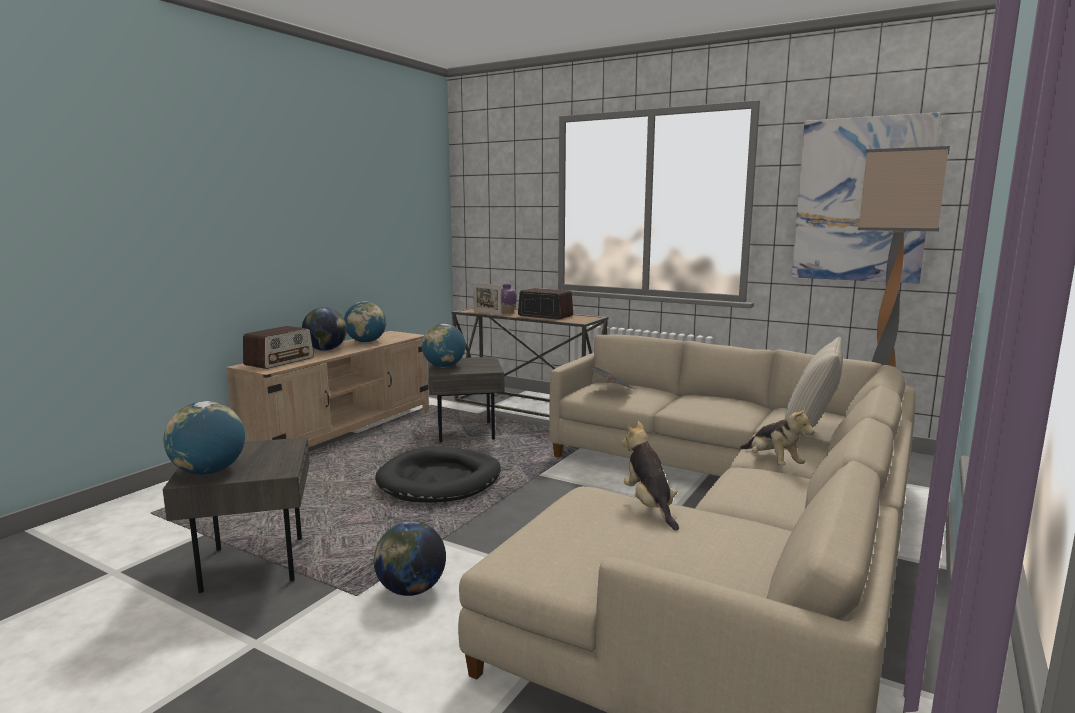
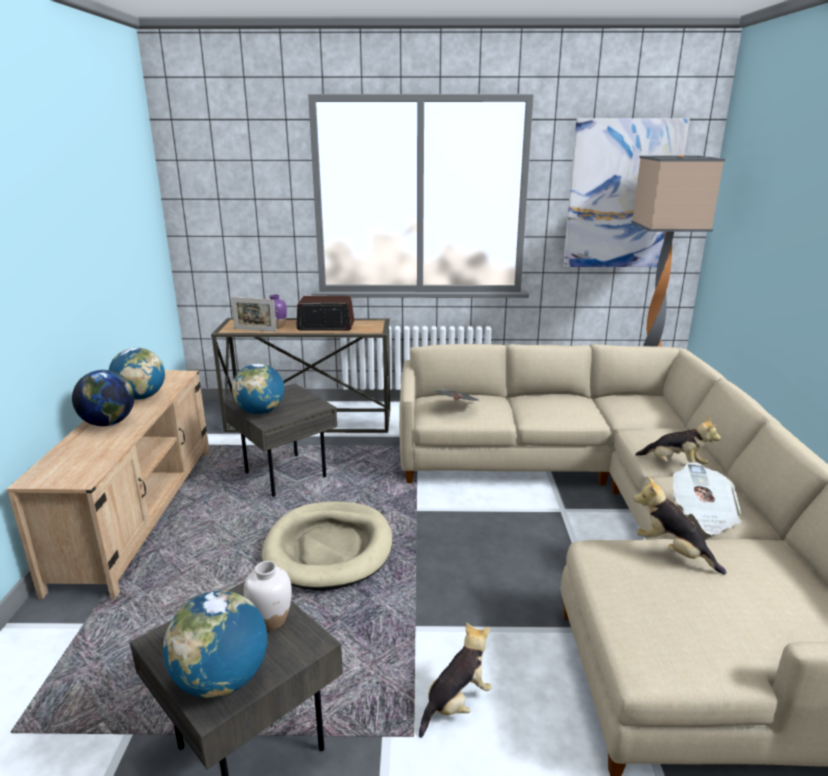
camera: 30 degrees left, 10 degrees up
radio [243,326,314,369] -> none
globe [374,521,446,596] -> plush toy [419,623,492,738]
black dog bed [375,446,501,503] -> beige dog bed [262,501,392,591]
beige pillow [784,337,843,450] -> none
none -> white vase [244,561,292,631]
none -> newspaper [673,462,742,535]

